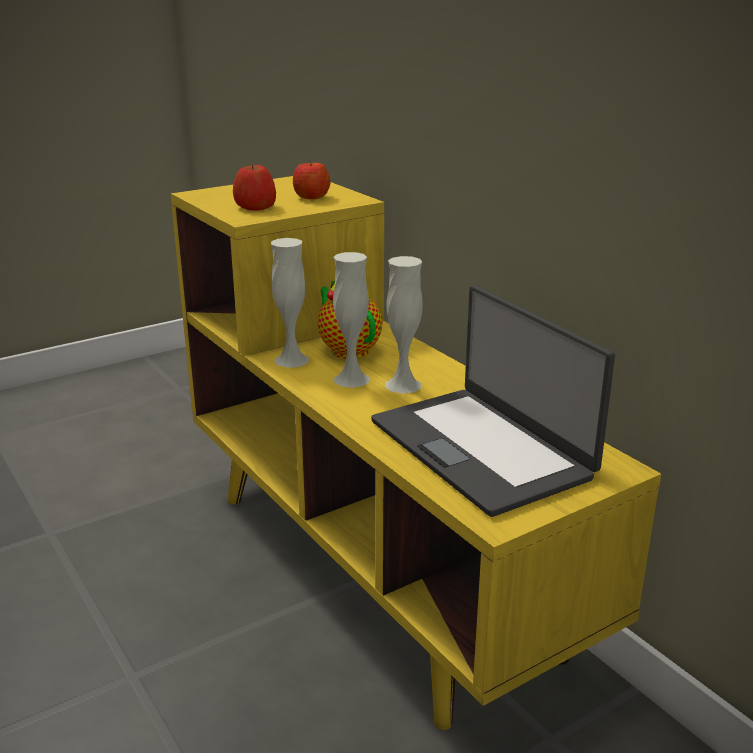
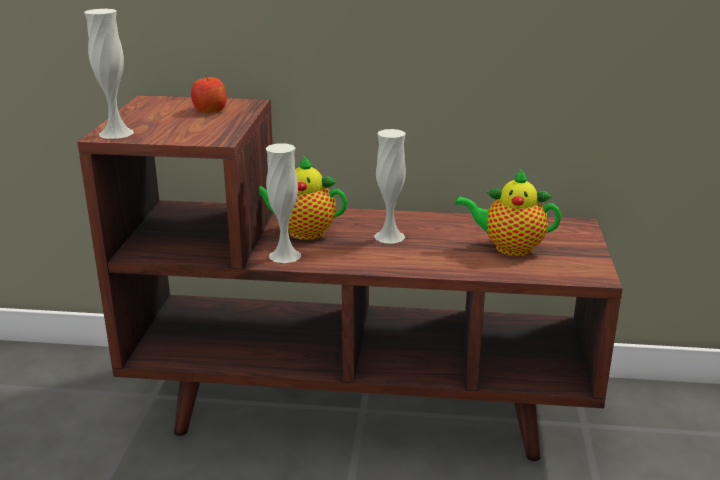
camera: 50 degrees left, 0 degrees up
yellow tv stand [171,176,661,730] -> brown tv stand [77,95,623,461]
apple [233,165,276,210] -> none
white vase [333,252,370,388] -> white vase moved to [84,9,134,139]
laptop [371,286,615,517] -> teapot [455,169,561,256]

